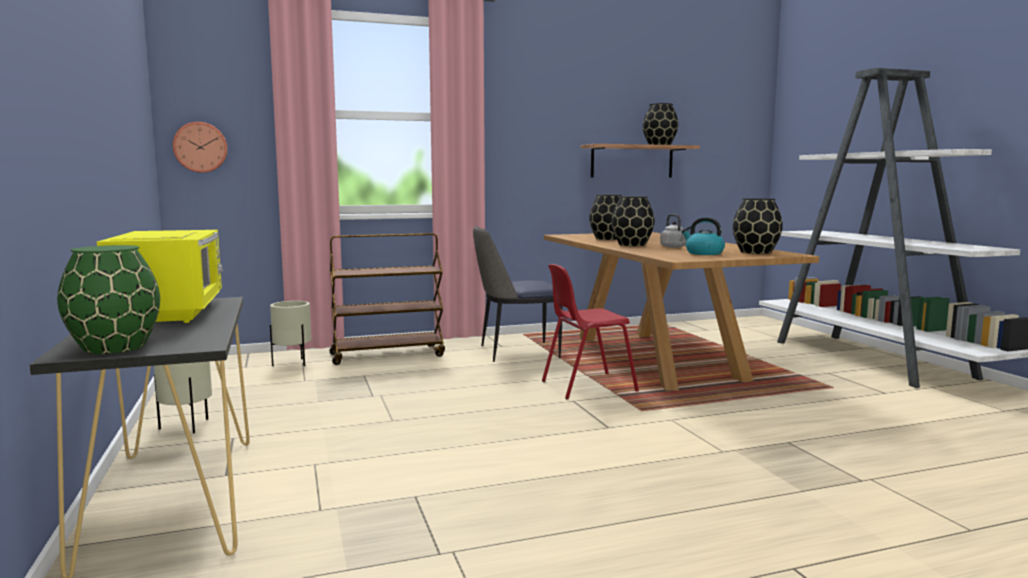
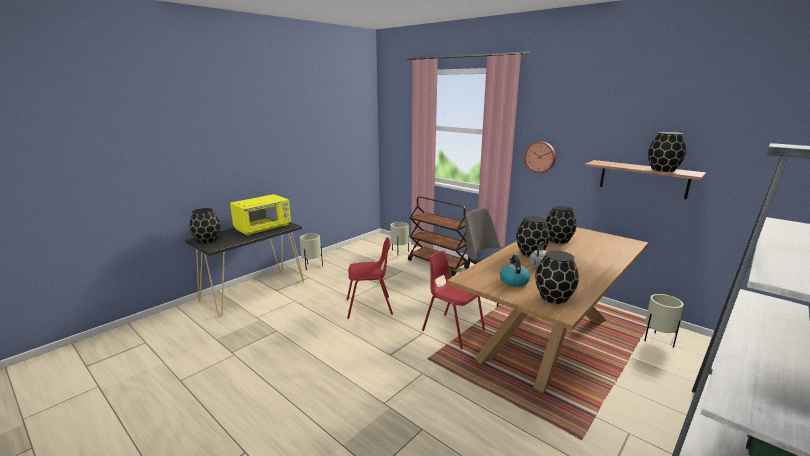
camera: 60 degrees right, 10 degrees up
green vase [57,245,160,354] -> black vase [190,208,220,244]
wall clock [173,122,228,173] -> wall clock moved to [525,141,556,173]
none -> red chair [347,237,393,319]
none -> beige planter [644,294,684,348]

